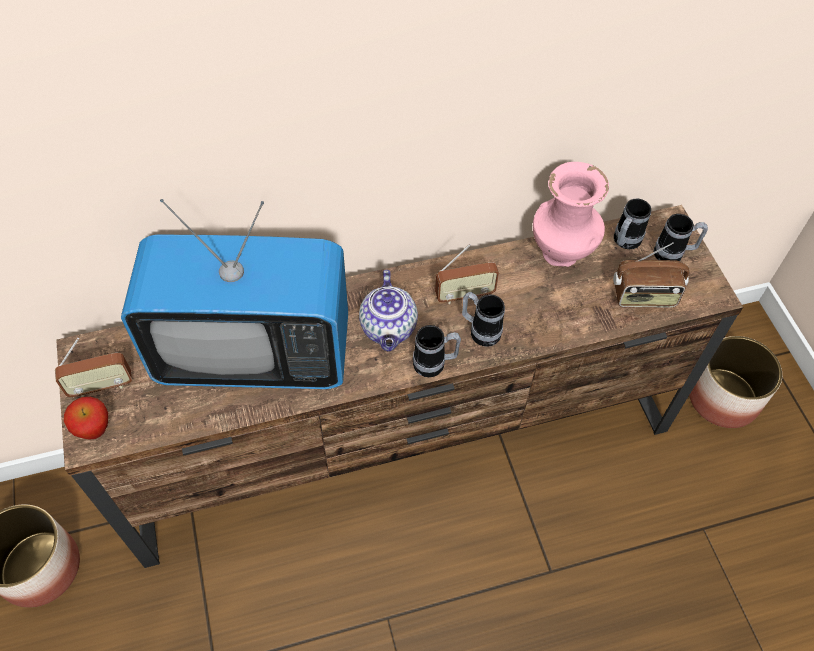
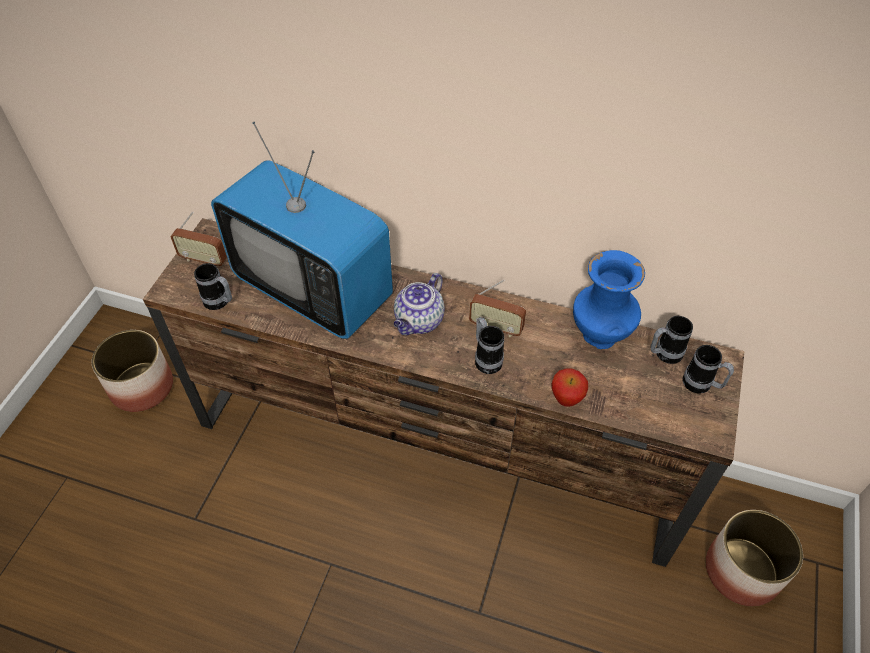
camera: 35 degrees right, 5 degrees down
apple [64,397,108,440] -> apple moved to [551,369,588,407]
mug [413,325,461,377] -> mug moved to [194,263,232,310]
pink vase [533,162,609,267] -> blue vase [573,250,645,349]
radio [613,242,690,308] -> none

